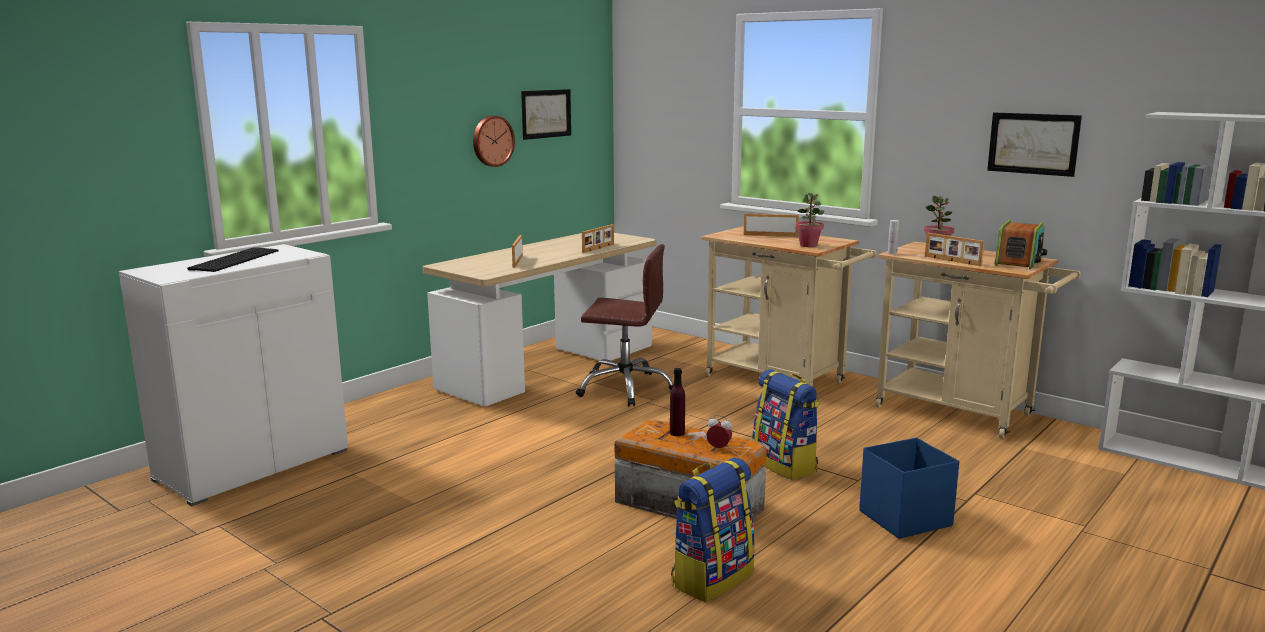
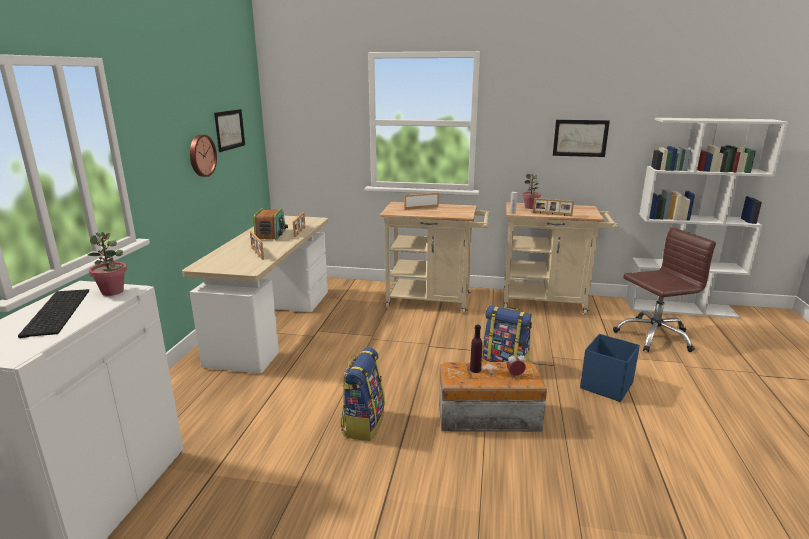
camera: 30 degrees left, 5 degrees up
brown office chair [576,244,674,407] -> brown office chair moved to [613,227,716,352]
backpack [671,458,755,602] -> backpack moved to [340,347,385,441]
potted plant [795,193,824,247] -> potted plant moved to [88,232,127,296]
radio [995,220,1047,269] -> radio moved to [254,208,288,241]

